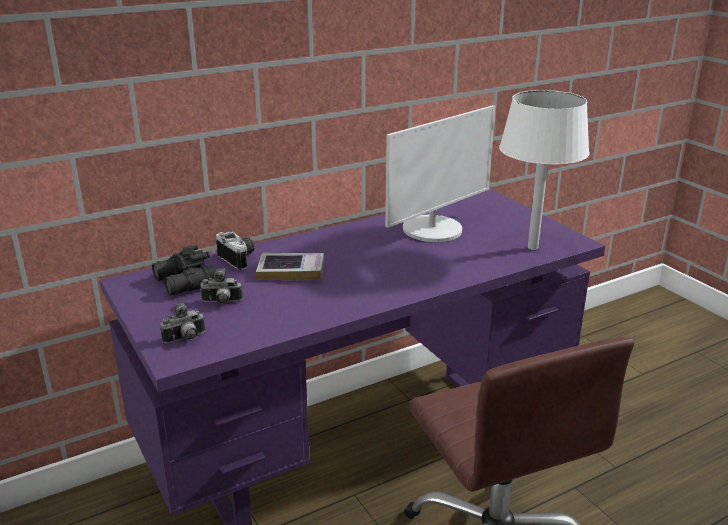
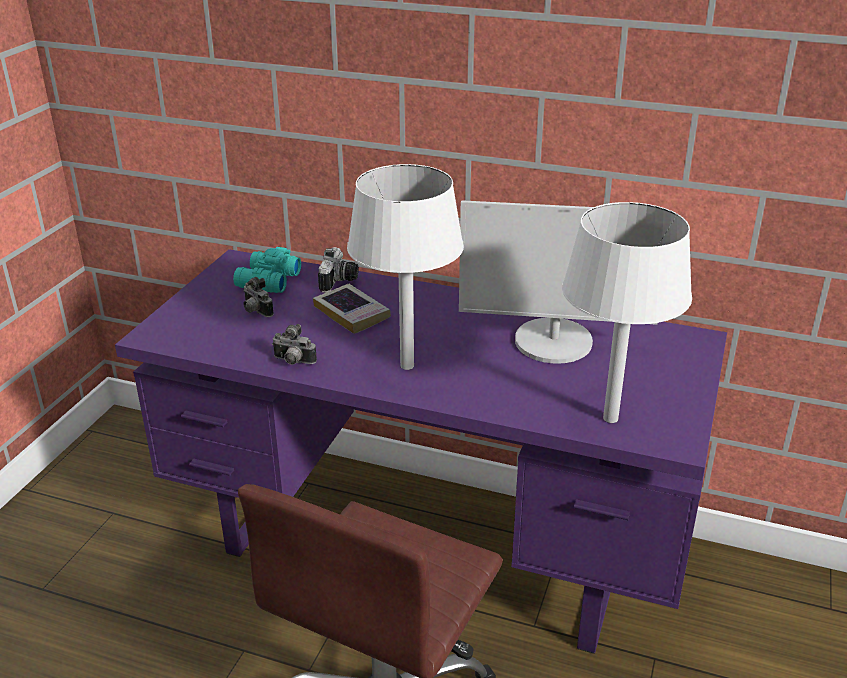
camera: 50 degrees right, 5 degrees up
black binoculars [152,245,215,296] -> turquoise binoculars [233,247,301,293]
camera [160,301,205,343] -> camera moved to [272,324,317,365]
none -> white table lamp [347,164,464,370]

